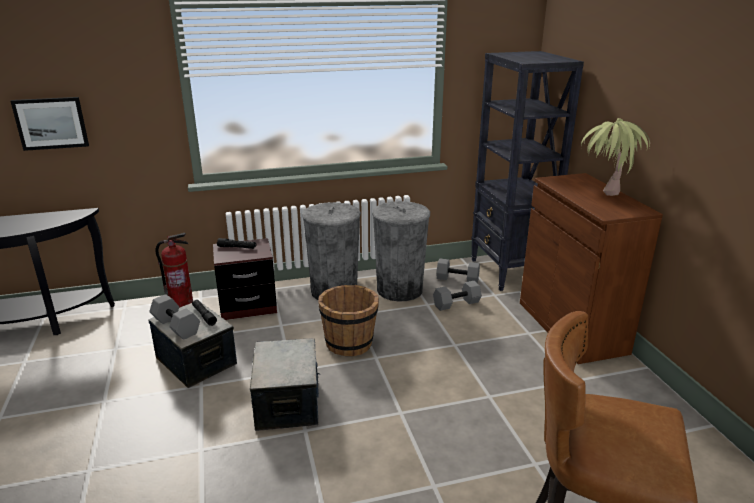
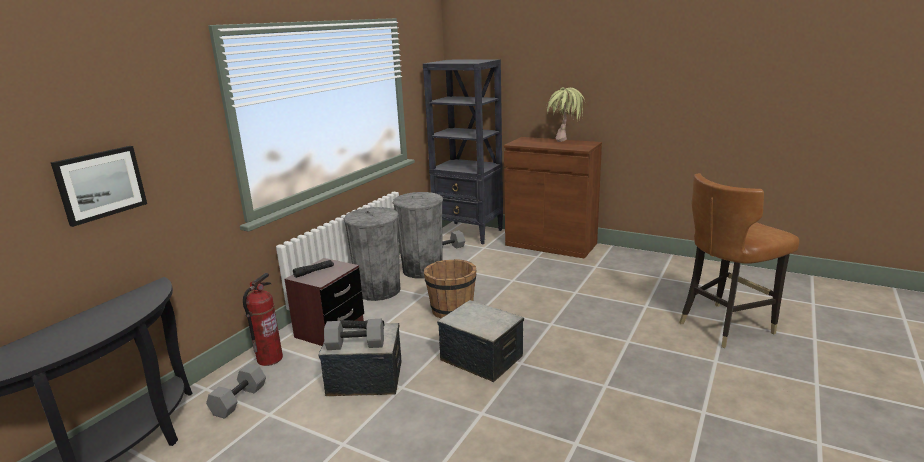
camera: 45 degrees left, 5 degrees down
grey dumbbell [433,281,482,311] -> grey dumbbell moved to [206,364,266,419]

